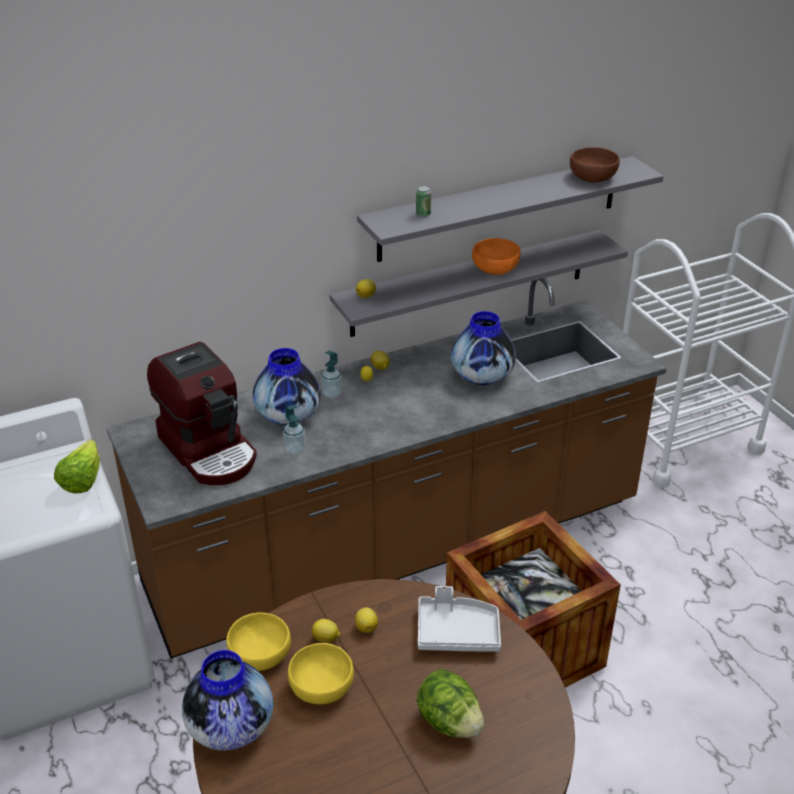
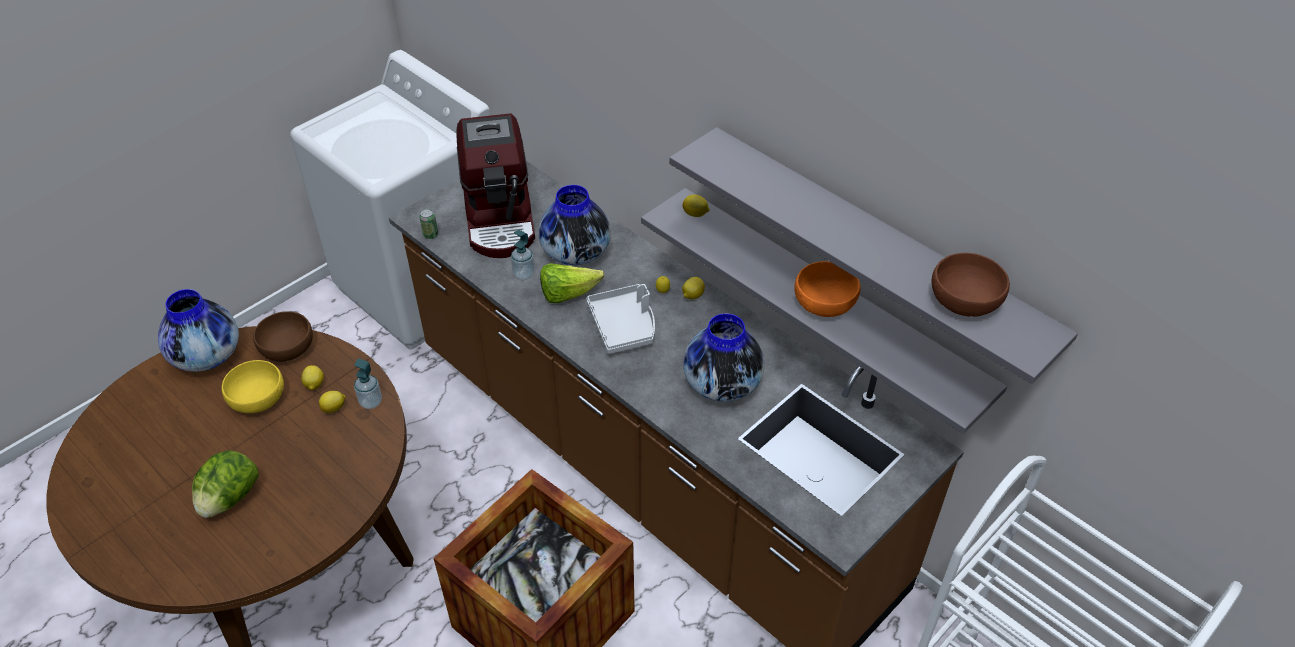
camera: 70 degrees right, 10 degrees up
lettuce [54,439,100,494] -> lettuce moved to [540,263,604,303]
coffee machine [147,342,257,485] -> coffee machine turned 45 degrees counterclockwise [456,114,535,258]
yellow bowl [226,612,291,671] -> brown bowl [253,311,313,362]
soap dispenser [321,351,342,398] -> soap dispenser moved to [354,359,382,409]
can [416,186,431,217] -> can moved to [419,209,438,239]
grey tray [418,586,501,652] -> grey tray moved to [586,284,655,354]

